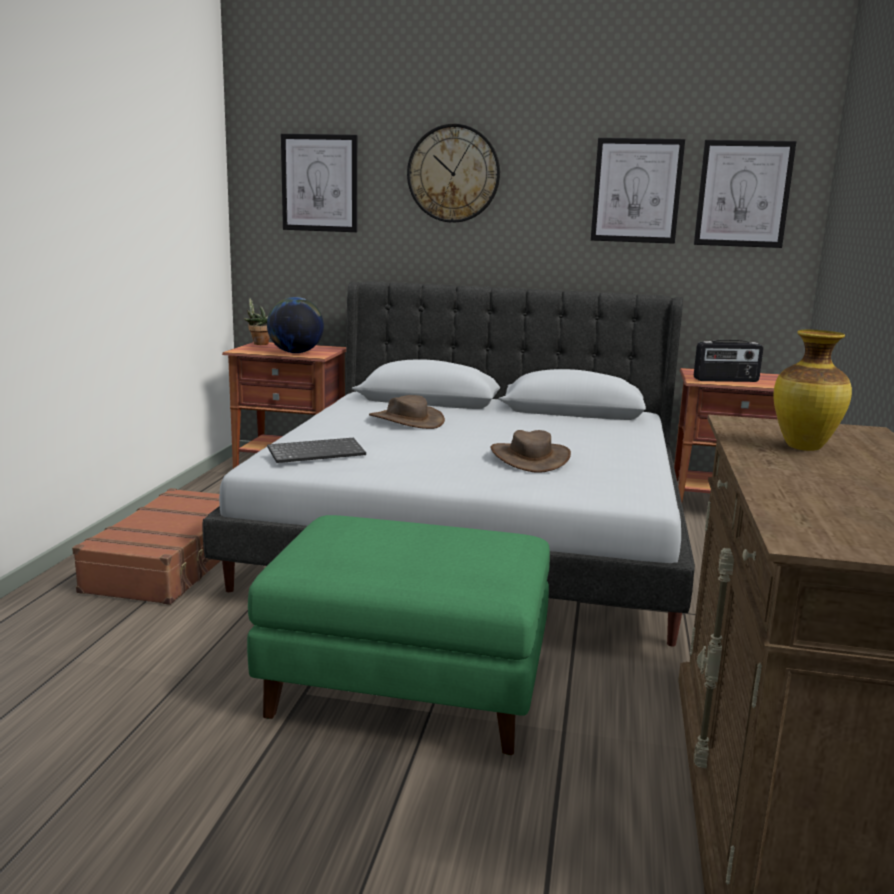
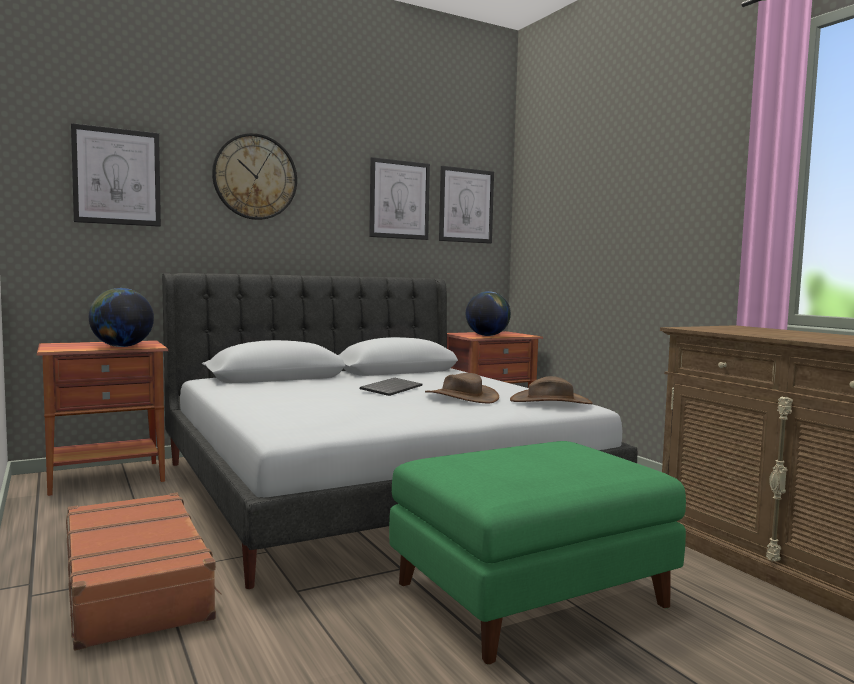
camera: 40 degrees left, 10 degrees down
potted plant [244,298,270,345] -> none
keyboard [267,438,366,463] -> keyboard moved to [360,378,422,396]
brown hat [369,395,445,429] -> brown hat moved to [510,376,592,404]
radio [694,340,763,382] -> globe [466,291,511,336]
vase [773,330,852,451] -> none

